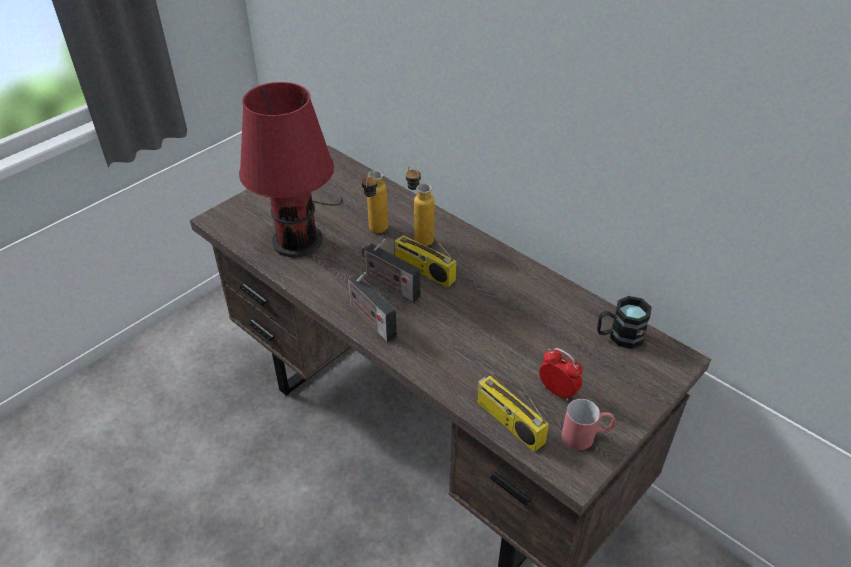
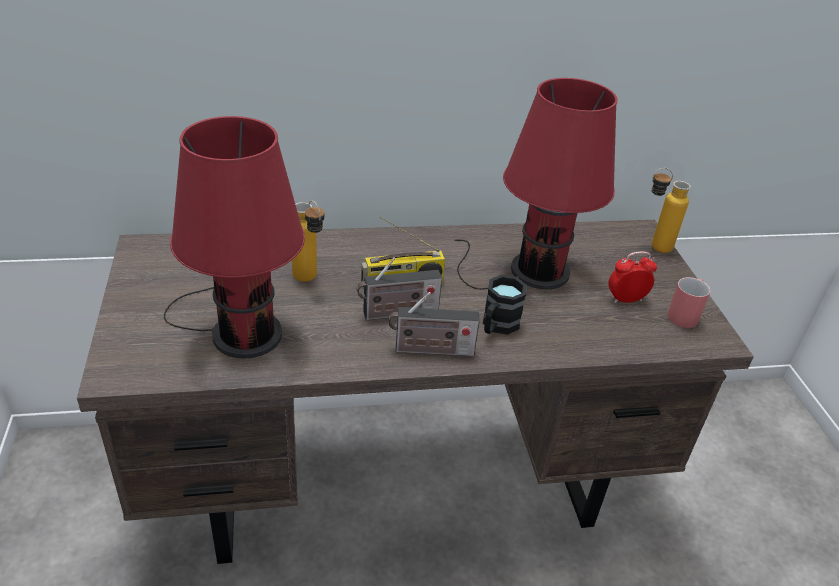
camera: 55 degrees left, 5 degrees down
bottle [406,165,435,246] -> bottle moved to [651,168,691,253]
radio [477,351,549,452] -> none
black mug [597,296,652,349] -> black mug moved to [483,275,527,335]
none -> red table lamp [455,78,618,290]

